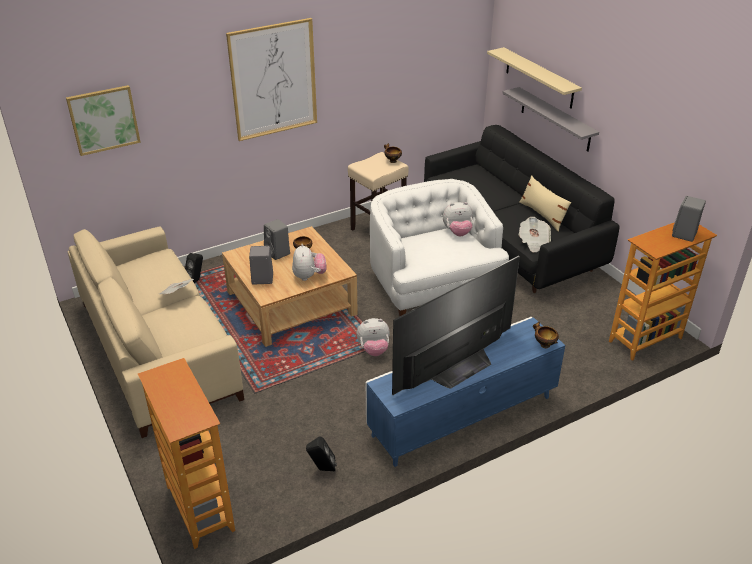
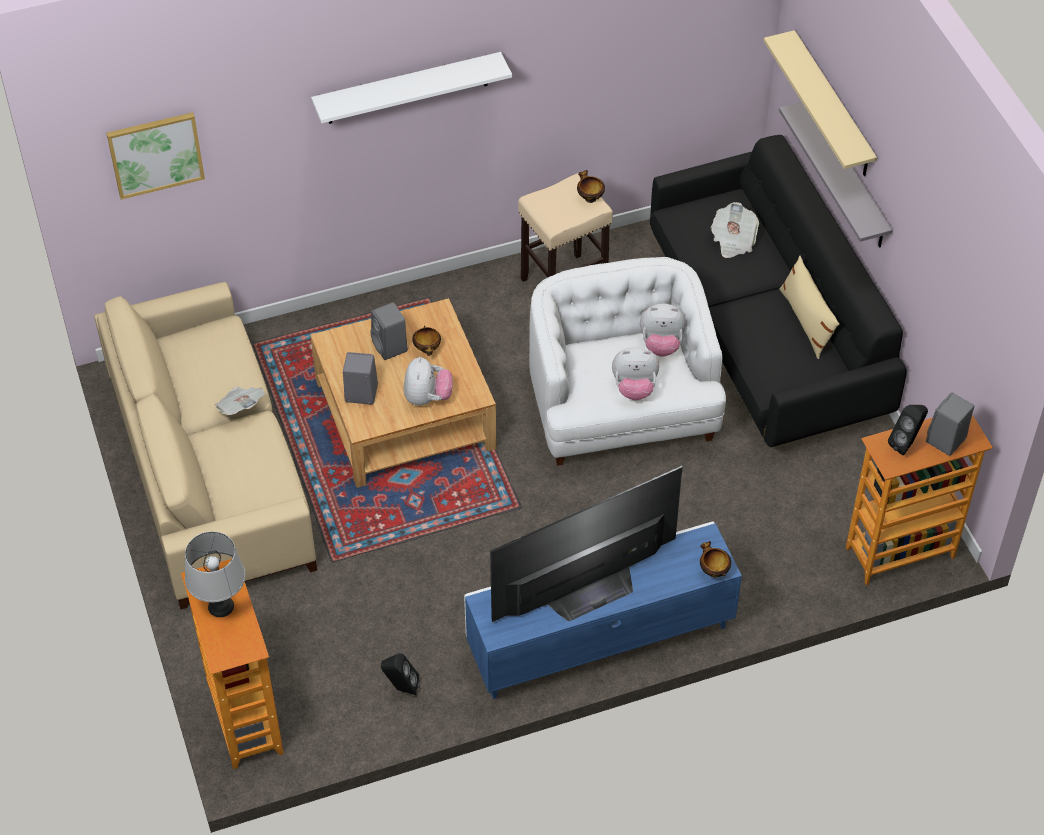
camera: 10 degrees right, 15 degrees up
black speaker [185,253,203,283] -> black speaker moved to [888,405,928,455]
picture [226,18,317,141] -> white shelf [311,52,512,124]
plush toy [357,318,390,356] -> plush toy moved to [612,347,659,400]
newspaper [519,217,551,253] -> newspaper moved to [711,202,759,258]
none -> grey table lamp [185,531,245,617]

